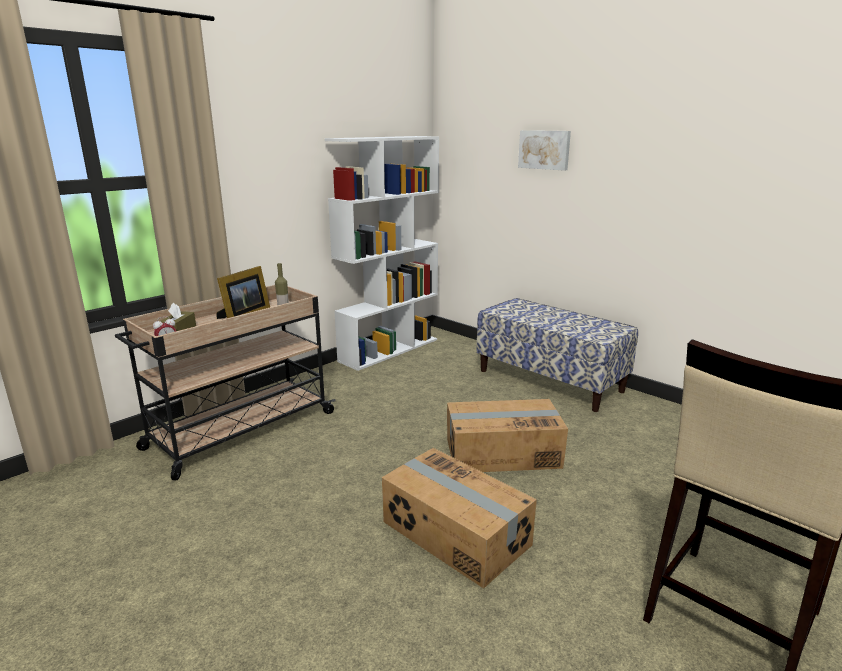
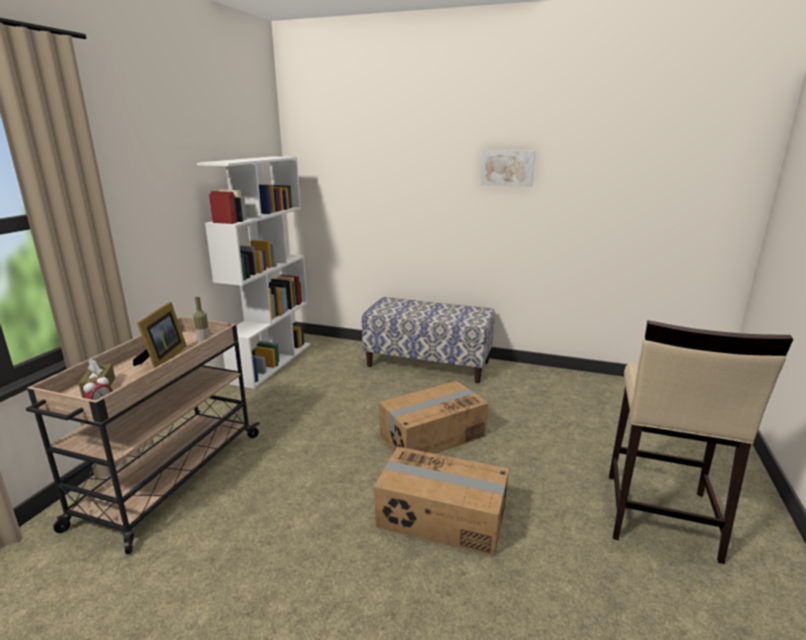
camera: 25 degrees left, 0 degrees up
picture [518,130,571,171] -> picture moved to [481,150,535,187]

